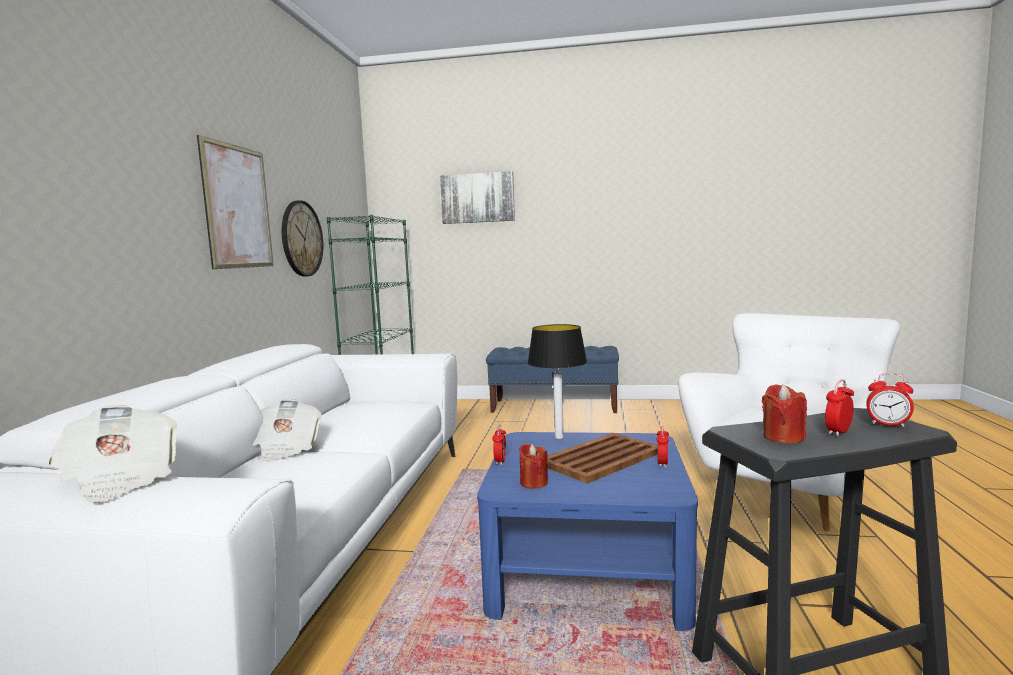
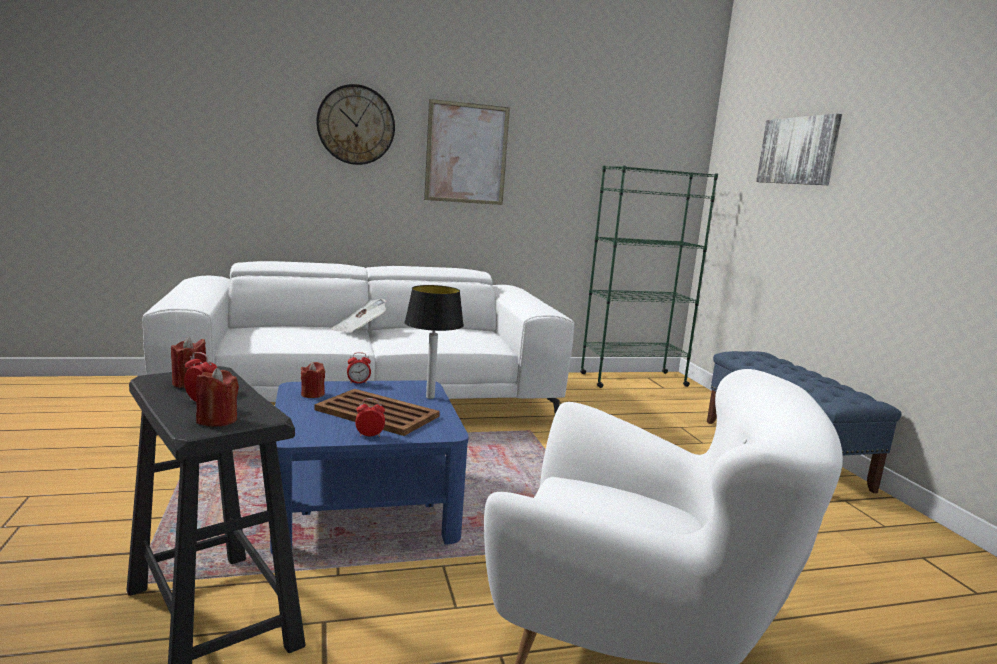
camera: 65 degrees right, 5 degrees up
newspaper [48,405,177,502] -> none
wall clock [282,200,323,276] -> wall clock moved to [316,84,395,165]
alarm clock [866,373,914,427] -> red candle [196,368,239,427]

